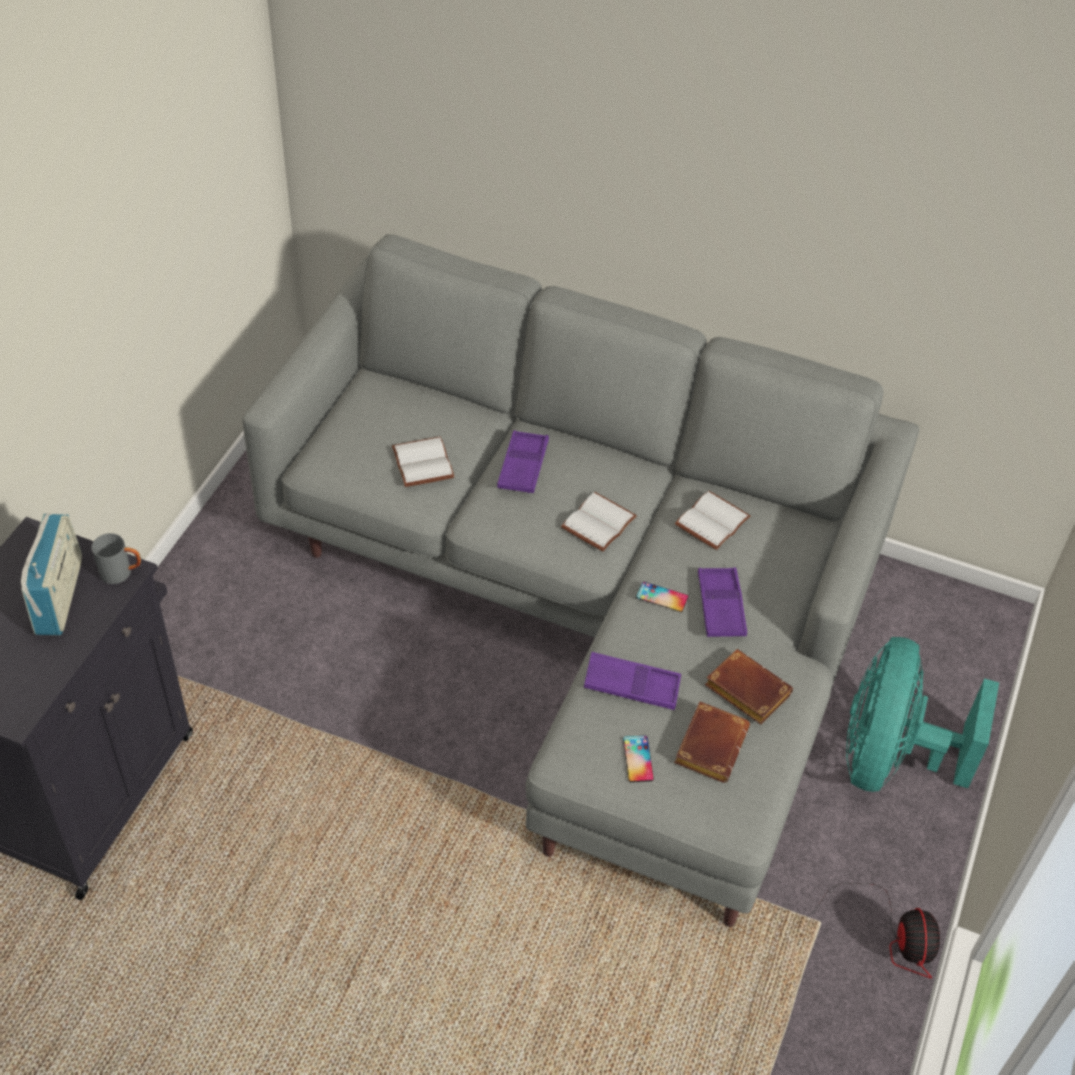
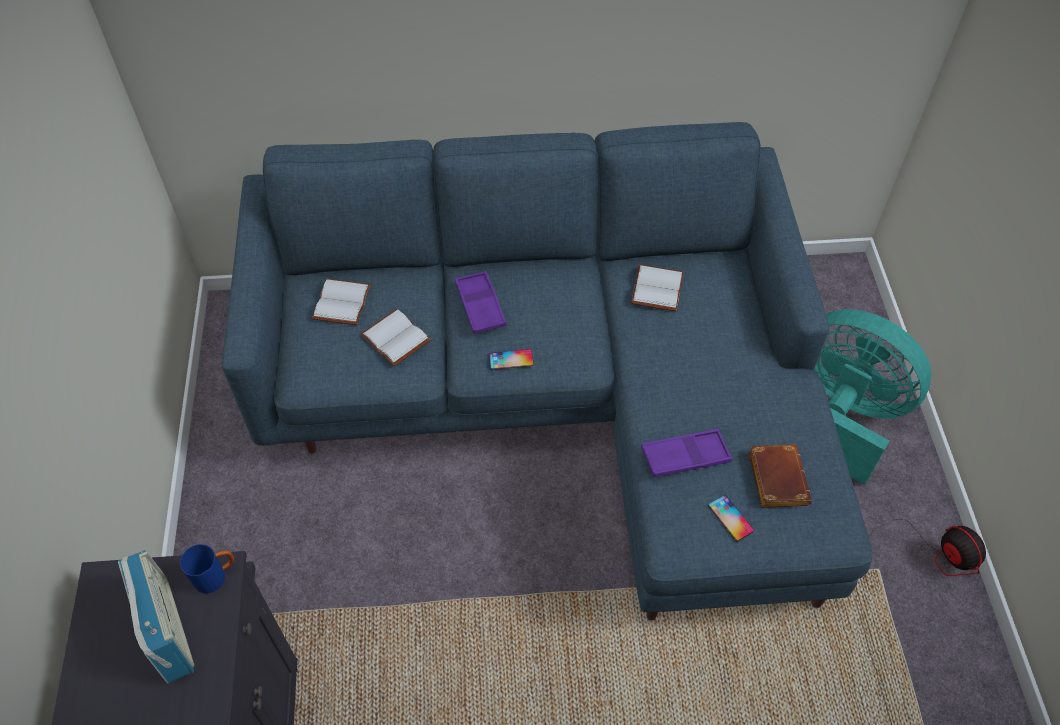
camera: 25 degrees left, 5 degrees up
grey mug [91,533,141,584] -> blue mug [180,544,234,593]
grey sofa [242,234,919,927] -> blue sofa [222,122,873,621]
white book [561,492,637,552] -> white book moved to [312,278,371,325]
phone [636,582,688,612] -> phone moved to [489,349,534,370]
purple tray [698,567,747,637] -> none
brown book [705,649,793,725] -> none
turquoise fan [846,637,999,792] -> turquoise fan turned 135 degrees clockwise [814,309,931,485]

